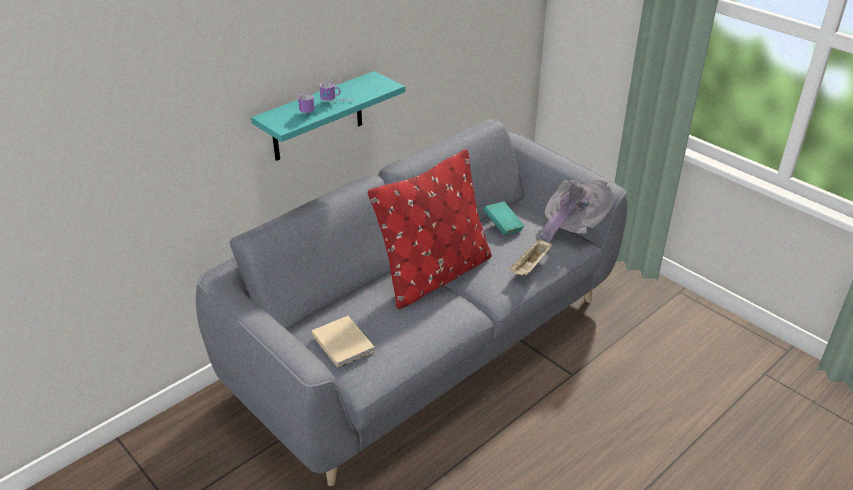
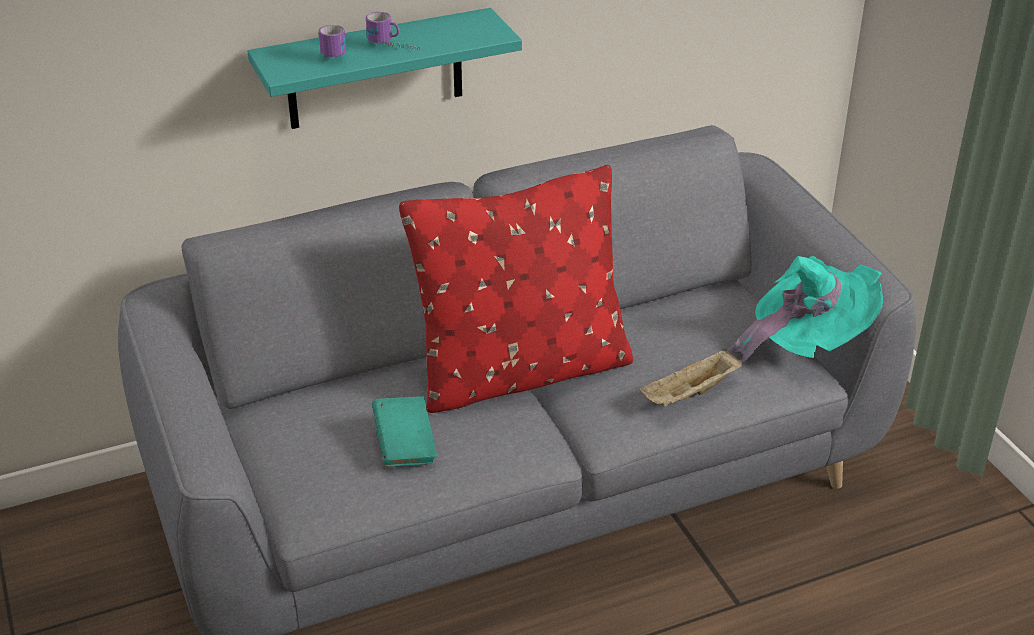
camera: 20 degrees right, 0 degrees up
beige book [312,316,375,368] -> none
turquoise book [483,201,525,235] -> turquoise book moved to [372,396,437,467]
grey hat [538,179,614,243] -> turquoise hat [730,256,883,366]

